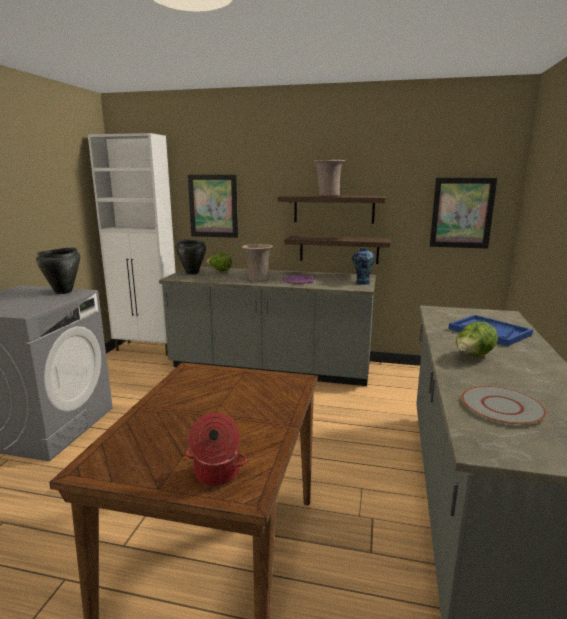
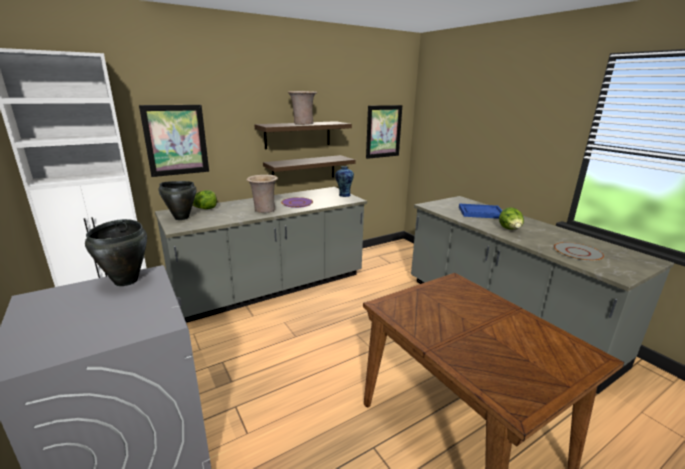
camera: 45 degrees left, 5 degrees up
cooking pot [186,413,247,486] -> none

